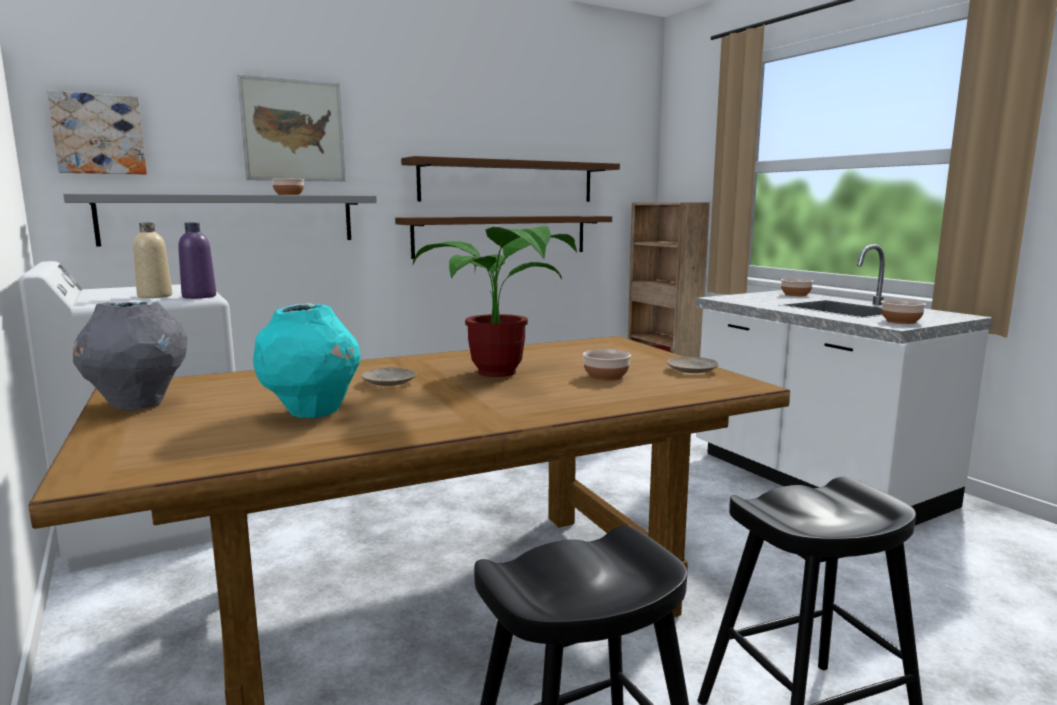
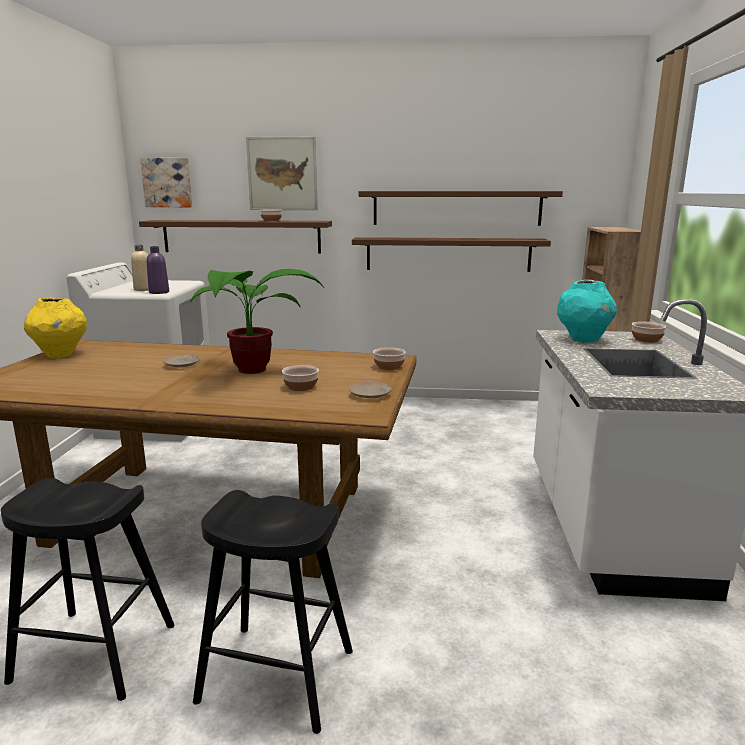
camera: 35 degrees right, 5 degrees up
grey shelf [63,194,377,247] -> brown shelf [139,220,332,253]
grey vase [73,301,187,411] -> yellow vase [24,298,87,358]
turquoise vase [253,303,361,418] -> turquoise vase moved to [557,280,617,343]
bowl [881,300,926,324] -> bowl moved to [373,347,406,370]

